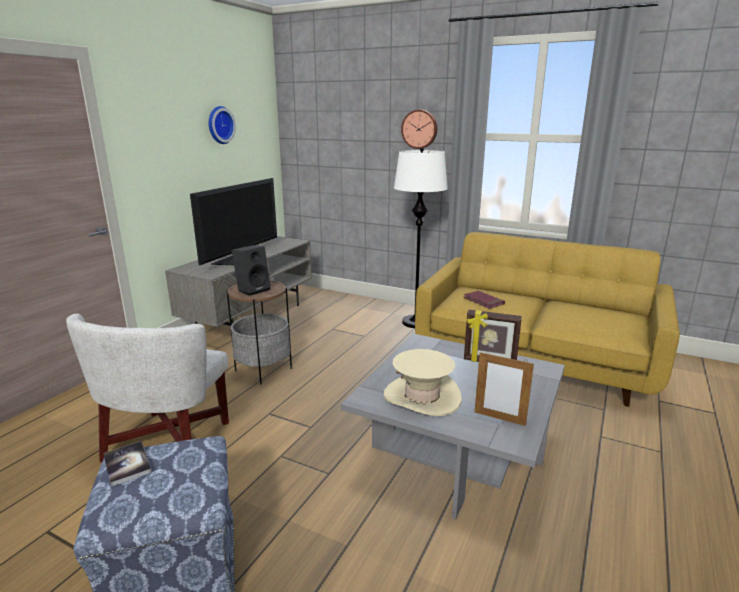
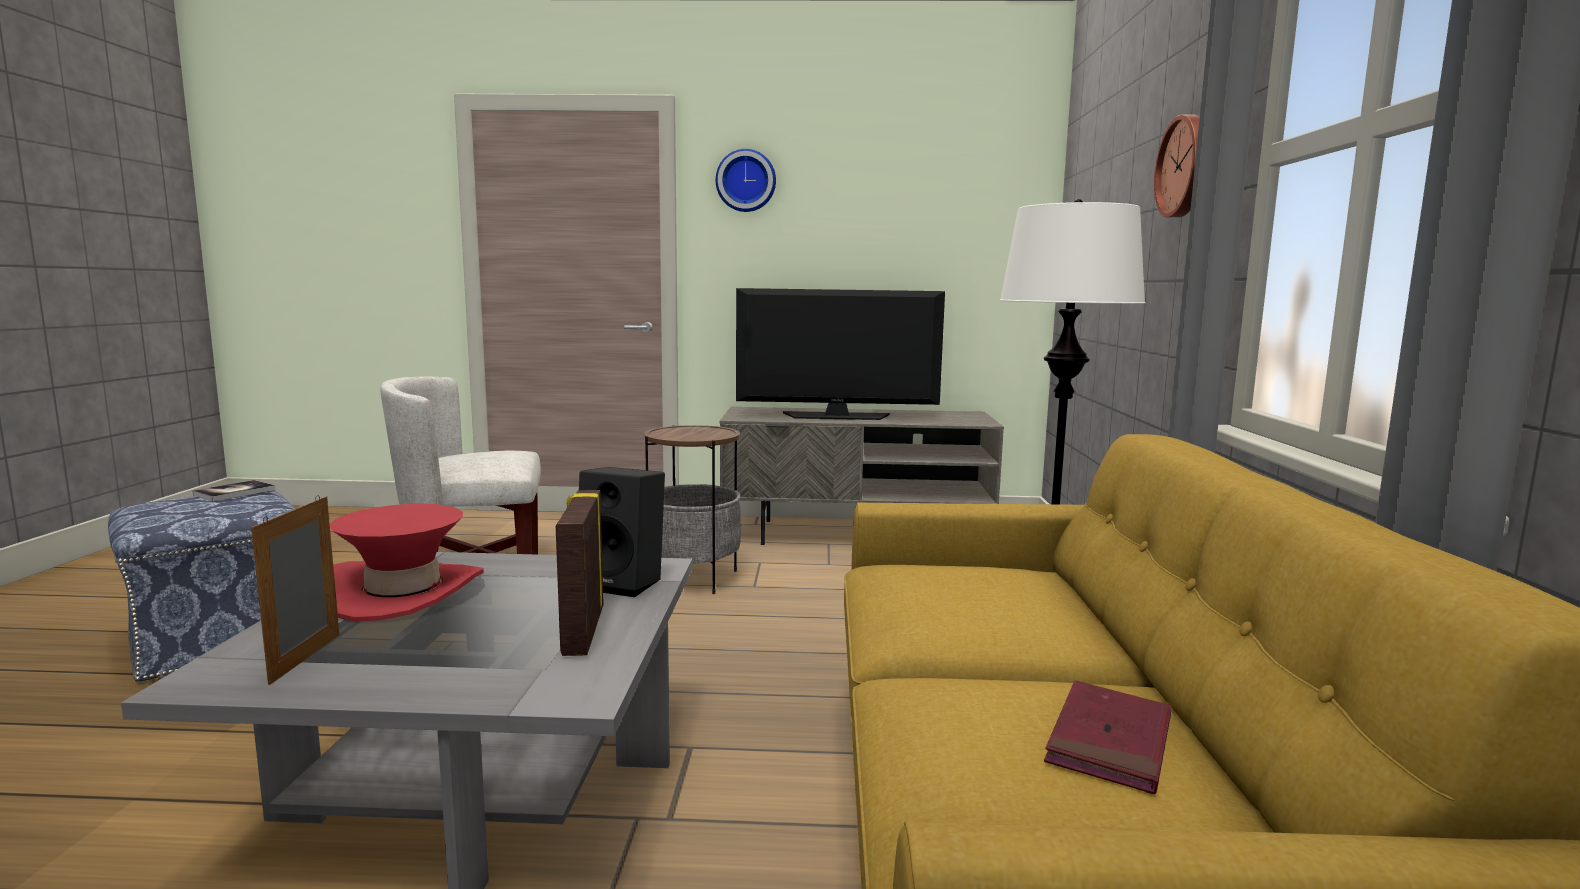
camera: 65 degrees right, 10 degrees down
wall clock [209,106,236,144] -> wall clock moved to [716,149,776,212]
black speaker [232,245,271,296] -> black speaker moved to [579,467,665,597]
beige hat [383,349,462,416] -> red hat [330,504,484,622]
red book [463,291,505,309] -> red book moved to [1044,681,1172,794]

